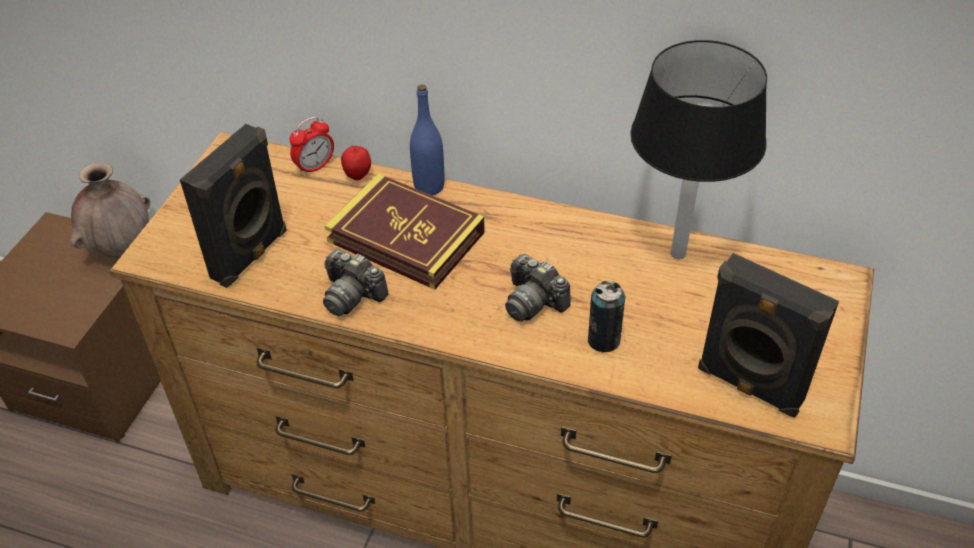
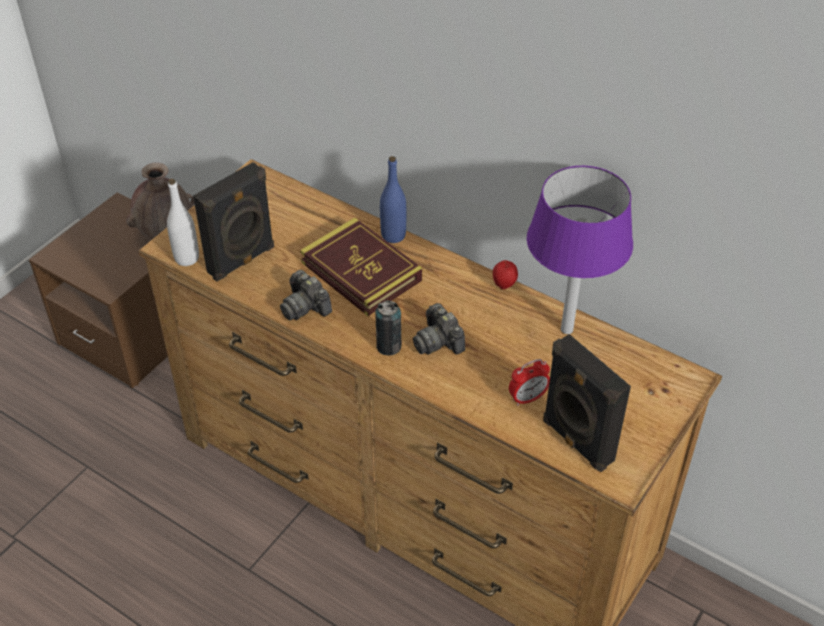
camera: 15 degrees right, 0 degrees up
alarm clock [289,117,334,176] -> alarm clock moved to [509,359,550,406]
apple [341,145,371,181] -> apple moved to [493,260,518,289]
can [588,281,626,352] -> can moved to [375,300,402,356]
black table lamp [630,40,767,259] -> purple table lamp [527,166,633,334]
none -> white bottle [167,179,199,266]

